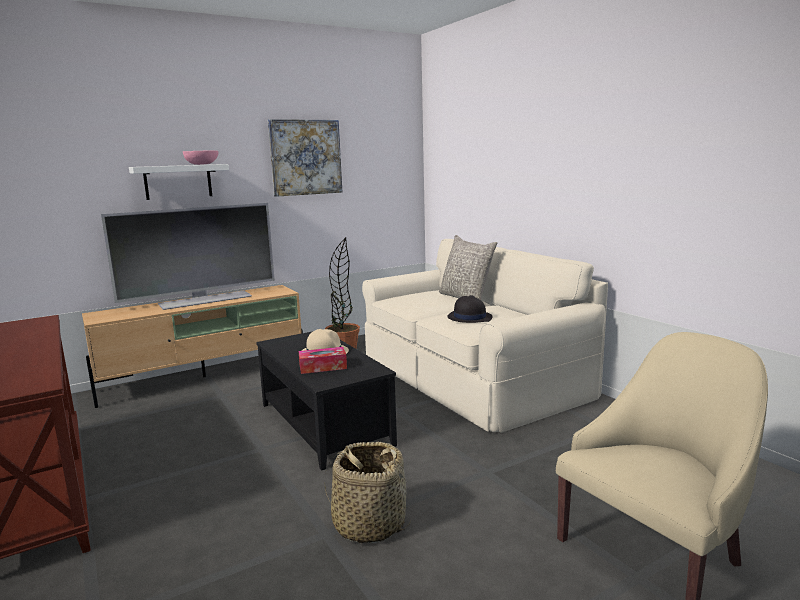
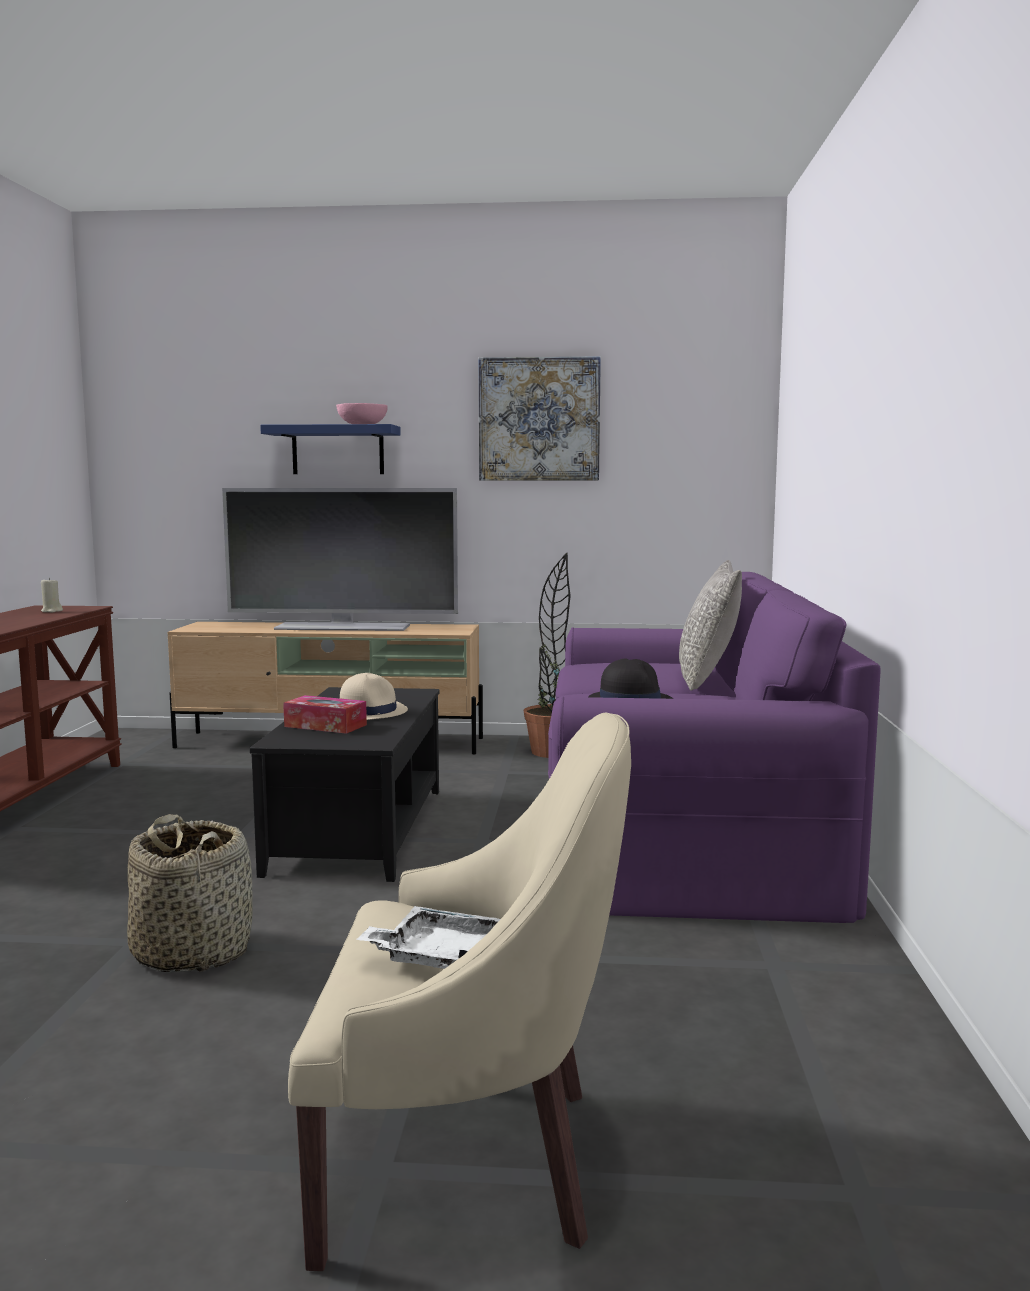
camera: 35 degrees right, 5 degrees down
white shelf [129,164,229,200] -> blue shelf [260,424,401,474]
beige sofa [362,239,608,433] -> purple sofa [548,572,881,923]
none -> beige candle [41,578,63,613]
none -> white tray [356,906,500,969]

